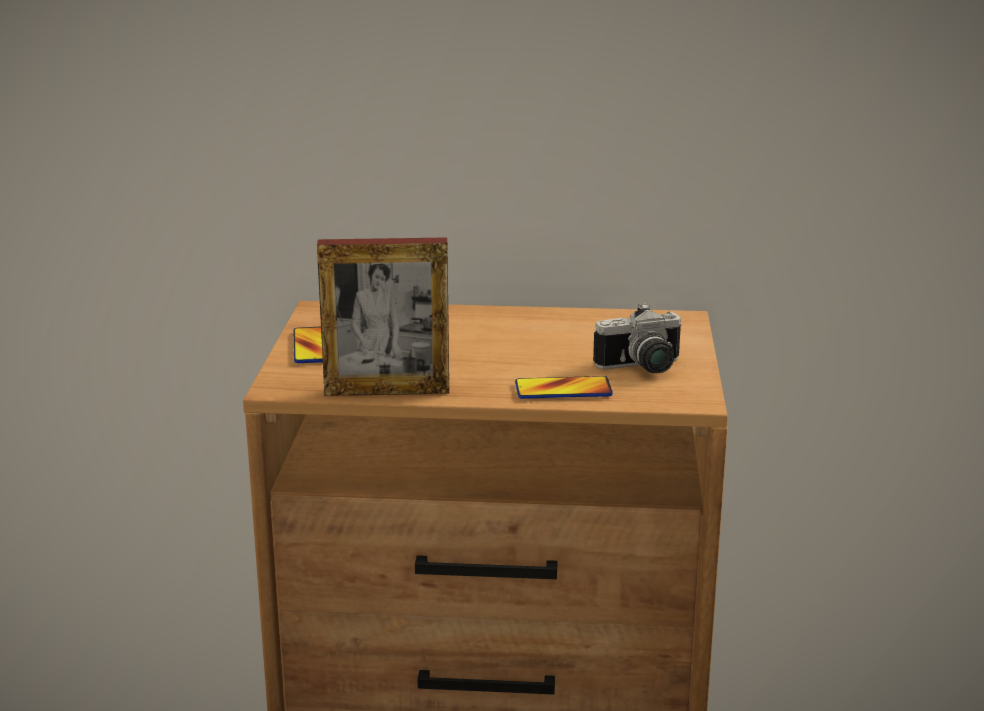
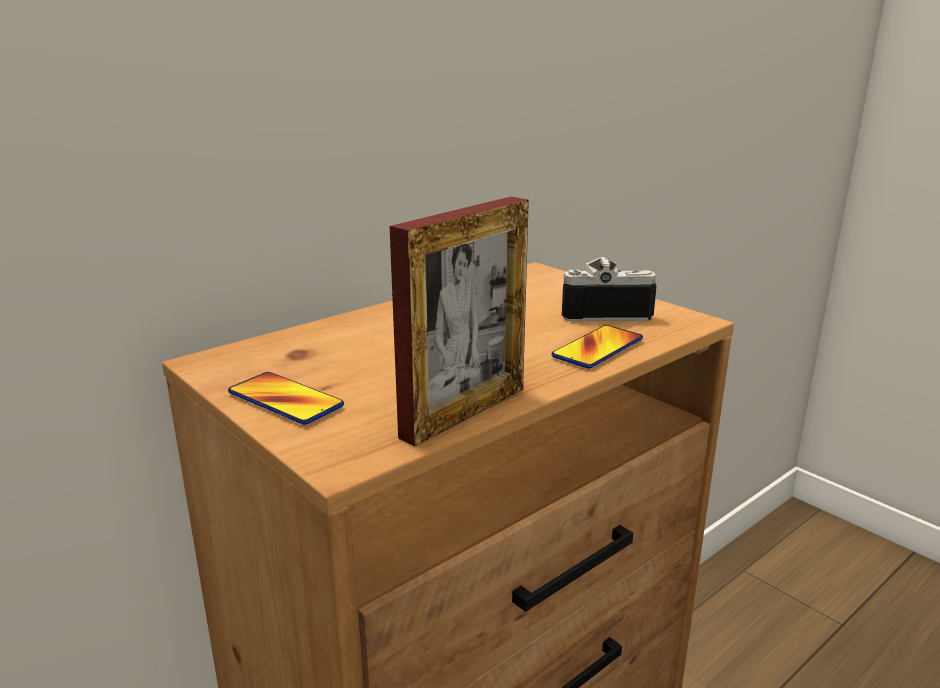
camera: 45 degrees left, 0 degrees up
camera [593,303,681,373] -> camera turned 120 degrees counterclockwise [562,257,657,321]

